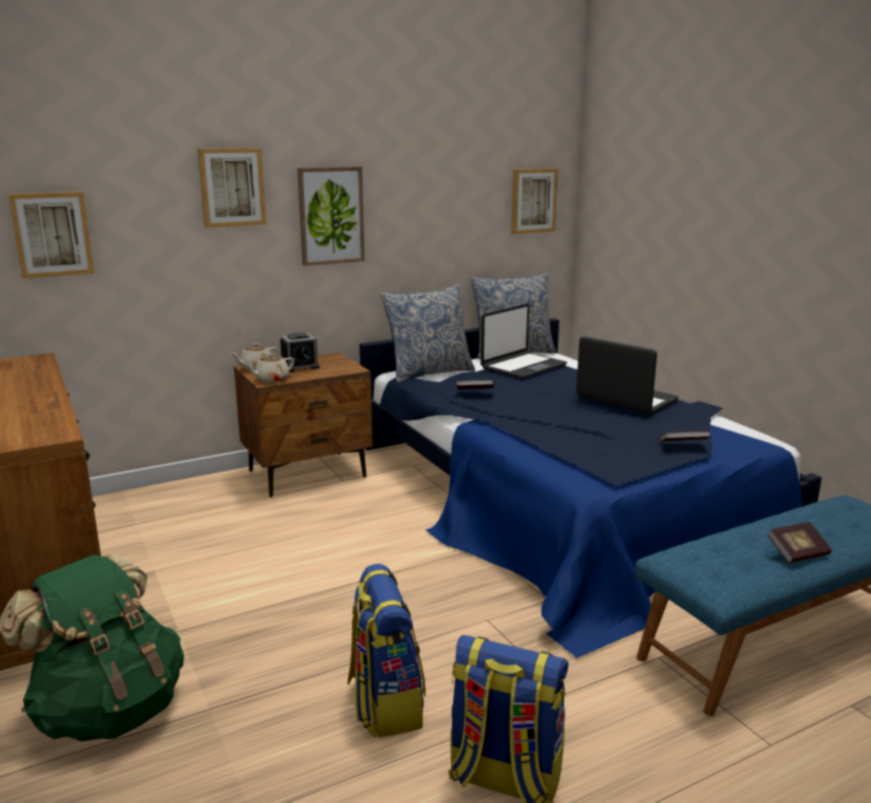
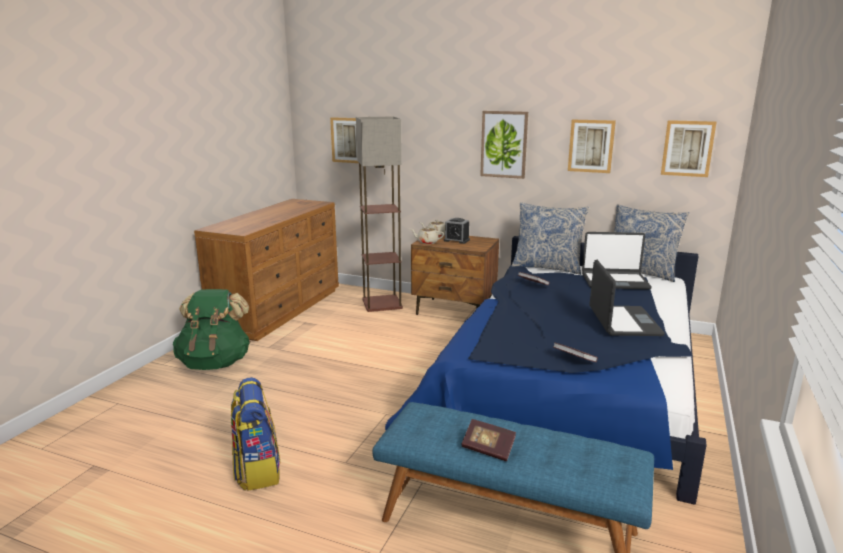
camera: 50 degrees right, 0 degrees up
picture [198,148,266,228] -> picture moved to [568,119,616,173]
backpack [348,564,426,738] -> none
none -> floor lamp [356,116,403,312]

